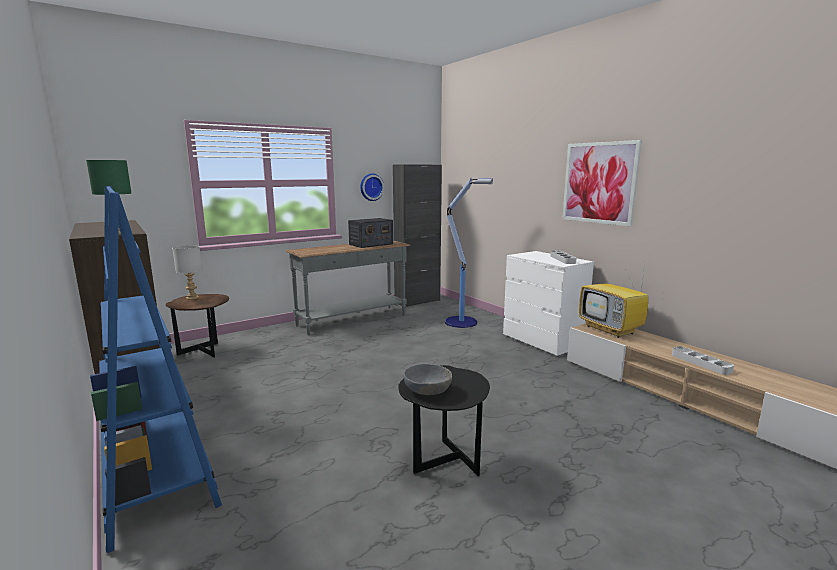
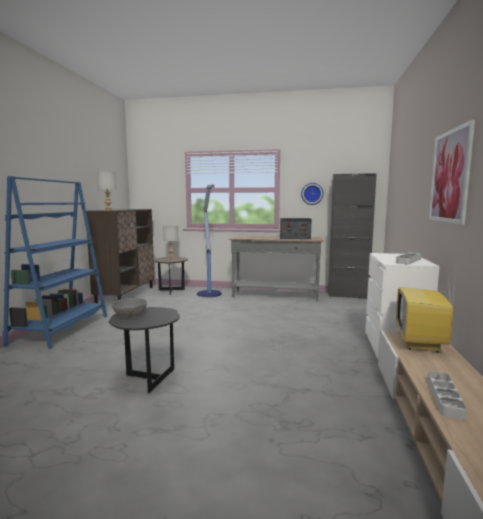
camera: 45 degrees right, 5 degrees down
green table lamp [86,160,132,235] -> grey table lamp [97,172,117,211]
floor lamp [445,178,493,328] -> floor lamp moved to [197,184,222,297]

